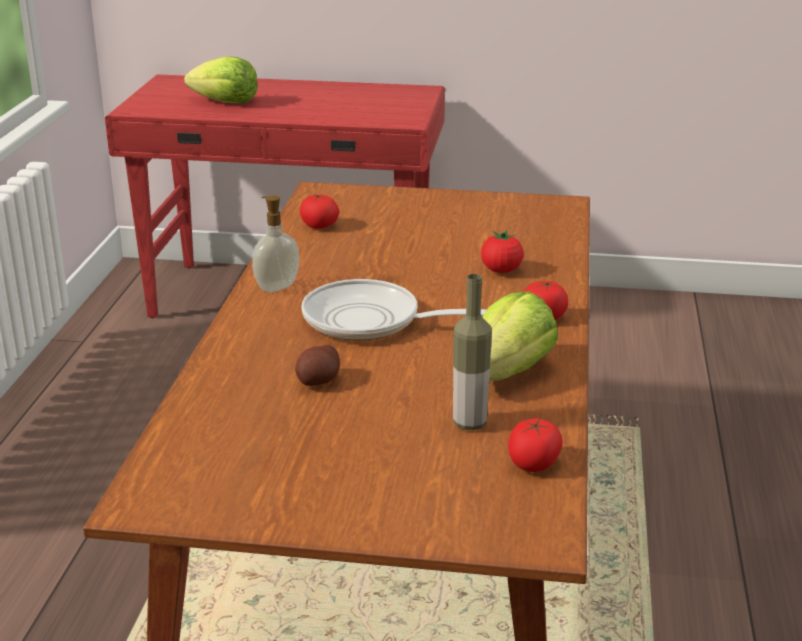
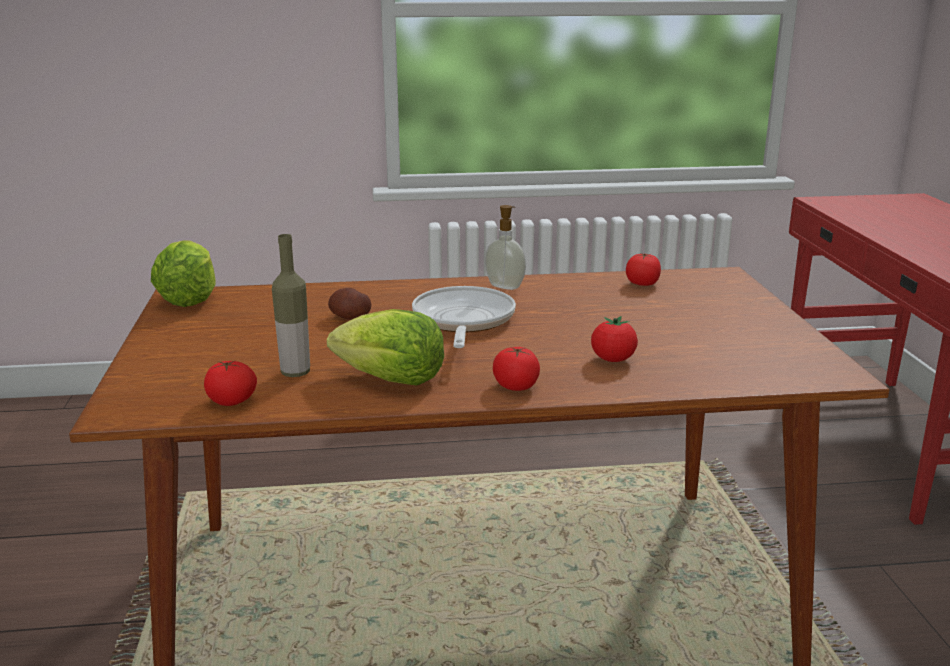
camera: 75 degrees right, 5 degrees down
lettuce [184,56,258,103] -> lettuce moved to [151,240,216,307]

